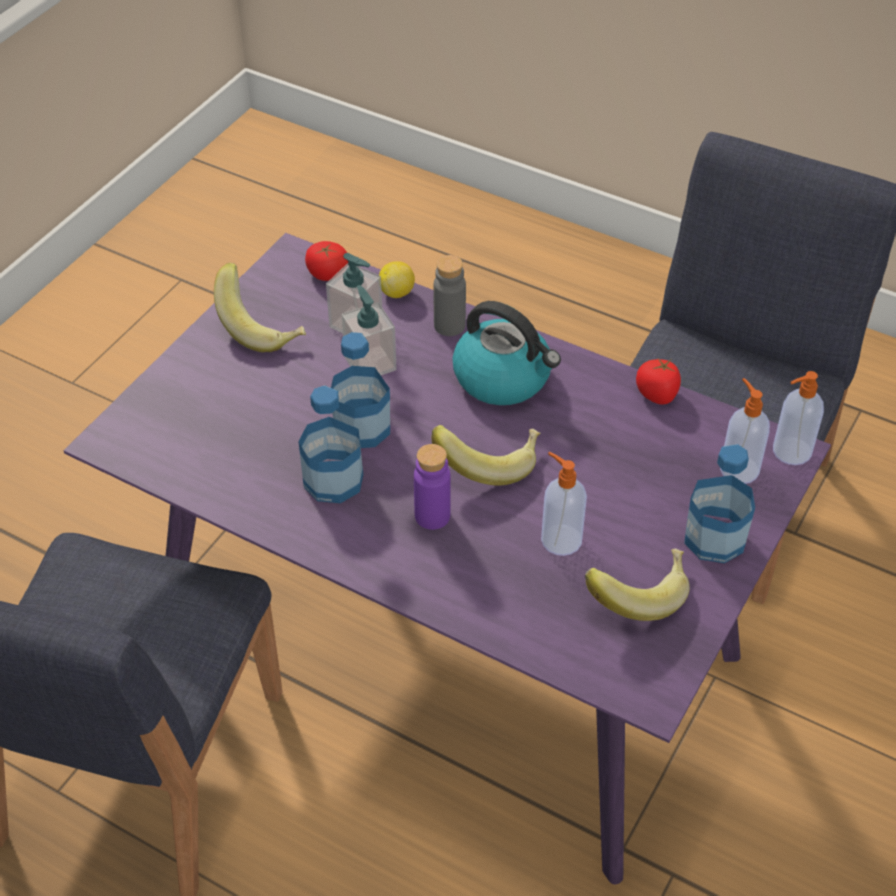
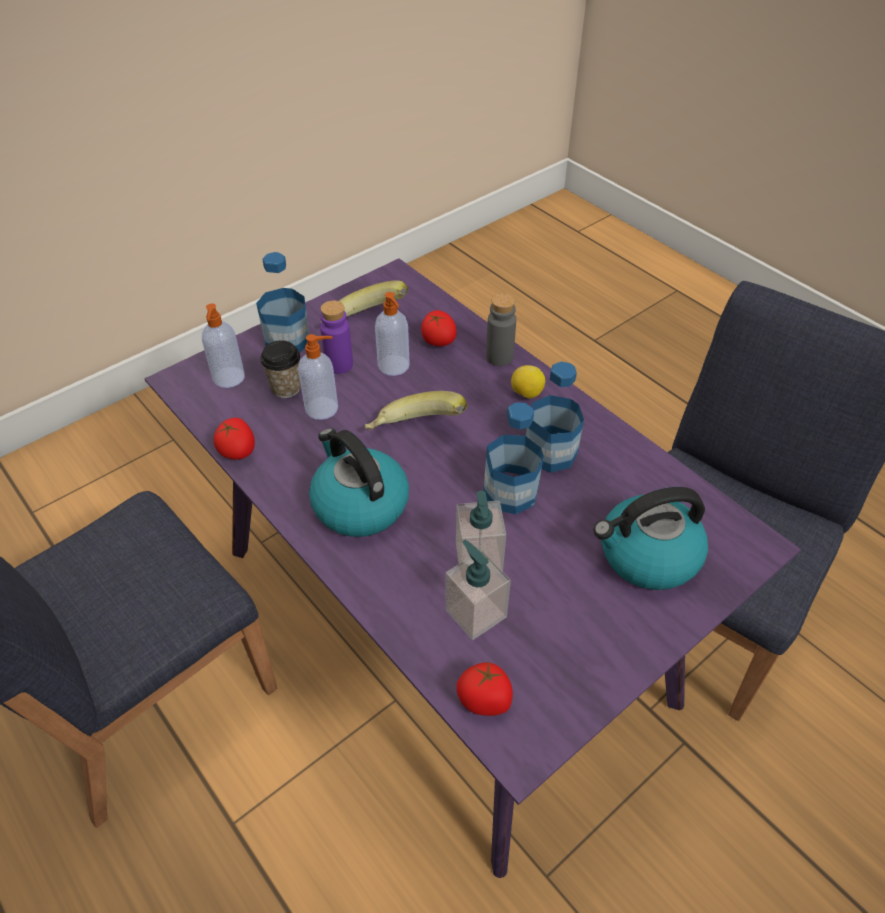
camera: 160 degrees left, 0 degrees up
banana [214,263,306,352] -> none
lemon [379,261,415,298] -> lemon moved to [511,365,545,399]
purple bottle [414,444,451,530] -> purple bottle moved to [320,301,353,374]
grey bottle [433,255,466,336] -> grey bottle moved to [486,293,516,366]
soap dispenser [773,371,824,465] -> soap dispenser moved to [298,334,338,420]
none -> cup [260,340,301,398]
none -> tomato [421,310,457,346]
none -> kettle [594,487,708,590]

